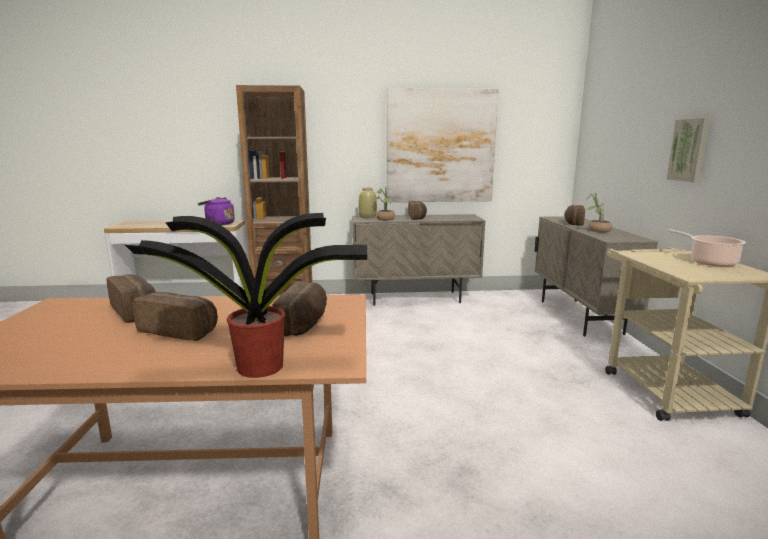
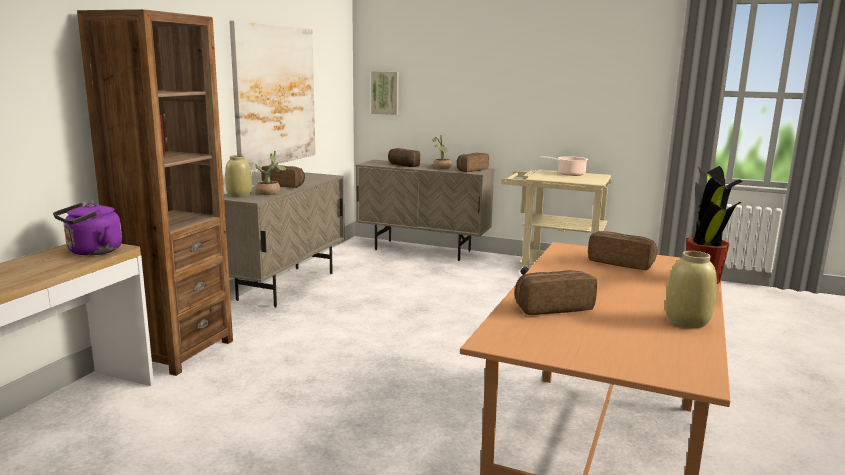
camera: 65 degrees left, 0 degrees up
bread [132,292,218,341] -> bread moved to [456,153,489,172]
picture [667,118,711,182] -> picture moved to [371,71,399,115]
none -> beige vase [665,251,717,328]

